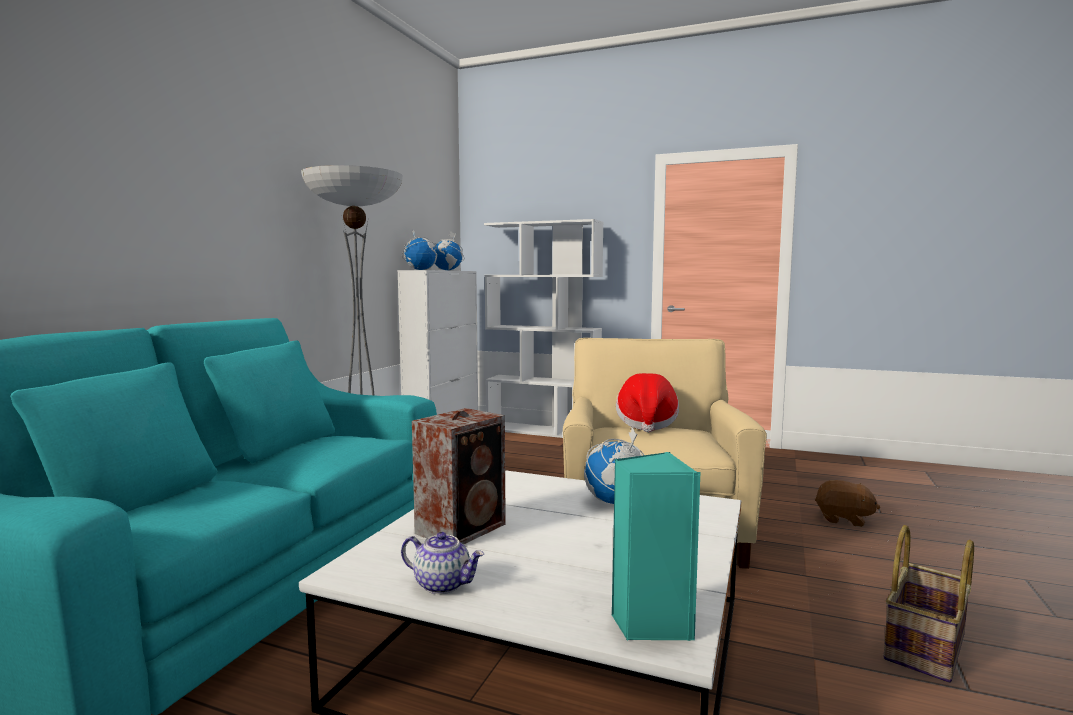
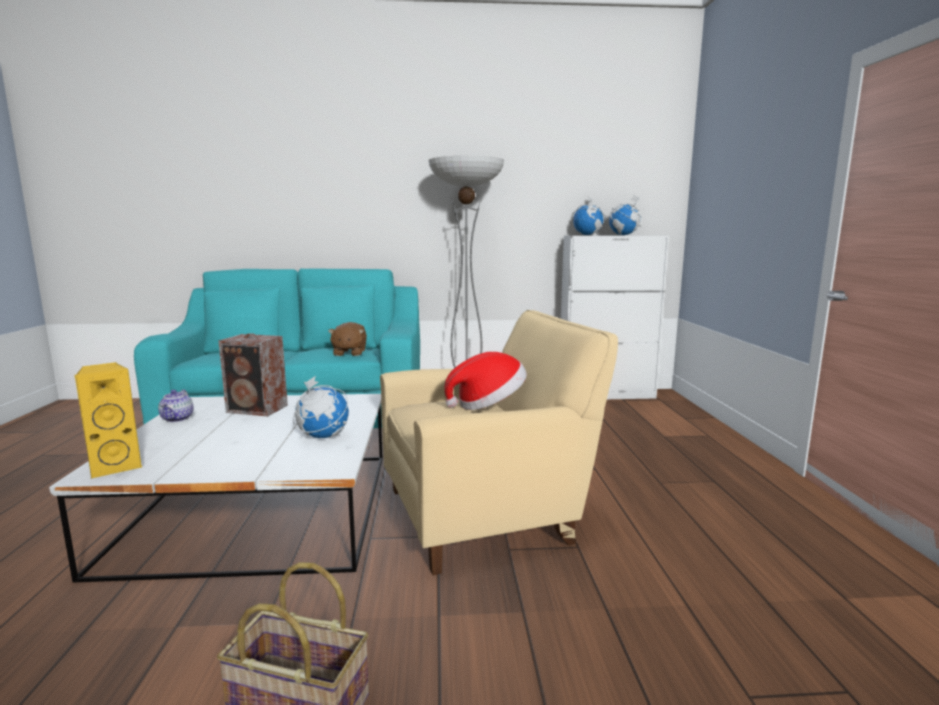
camera: 65 degrees right, 5 degrees up
white bookcase [484,219,604,438] -> none
turquoise speaker [611,452,700,641] -> yellow speaker [75,362,143,479]
brown plush toy [815,480,880,527] -> brown plush toy moved to [328,322,367,356]

